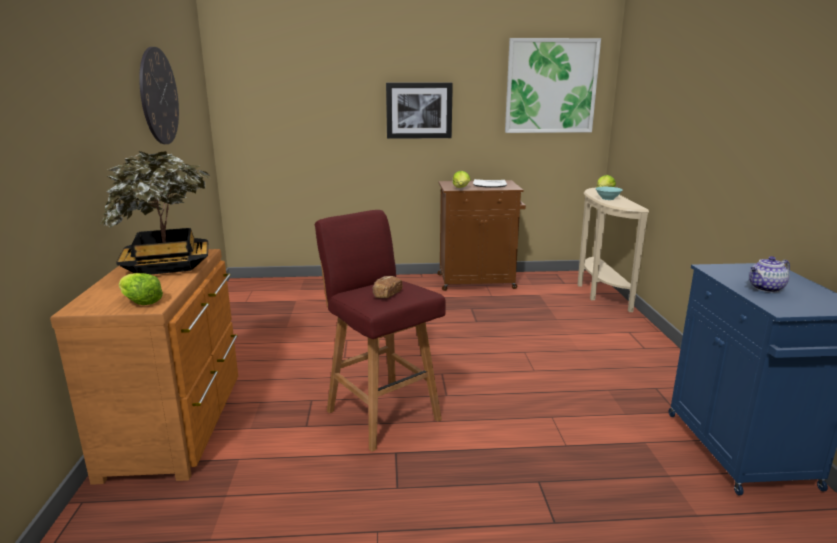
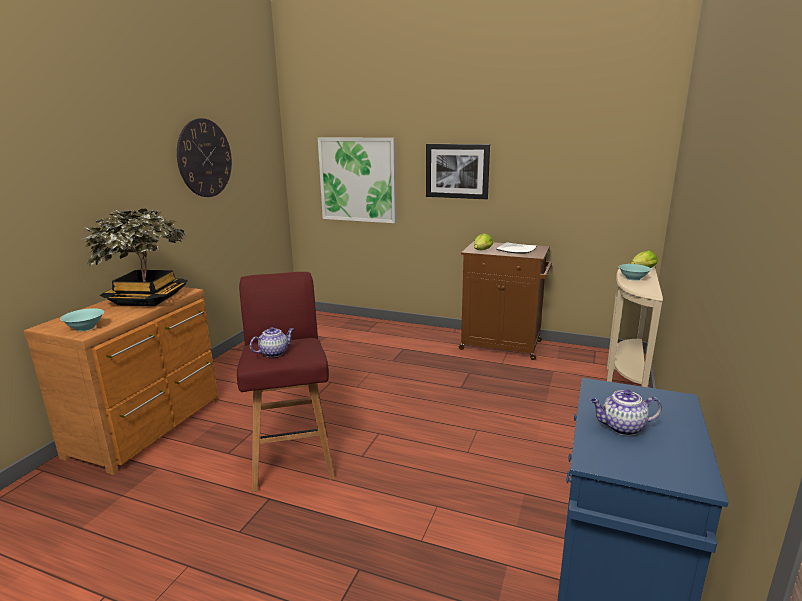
camera: 25 degrees right, 0 degrees up
lettuce [119,273,163,305] -> turquoise bowl [60,308,104,331]
bread [372,276,403,298] -> teapot [250,327,294,357]
picture [505,38,601,133] -> picture moved to [318,138,396,223]

